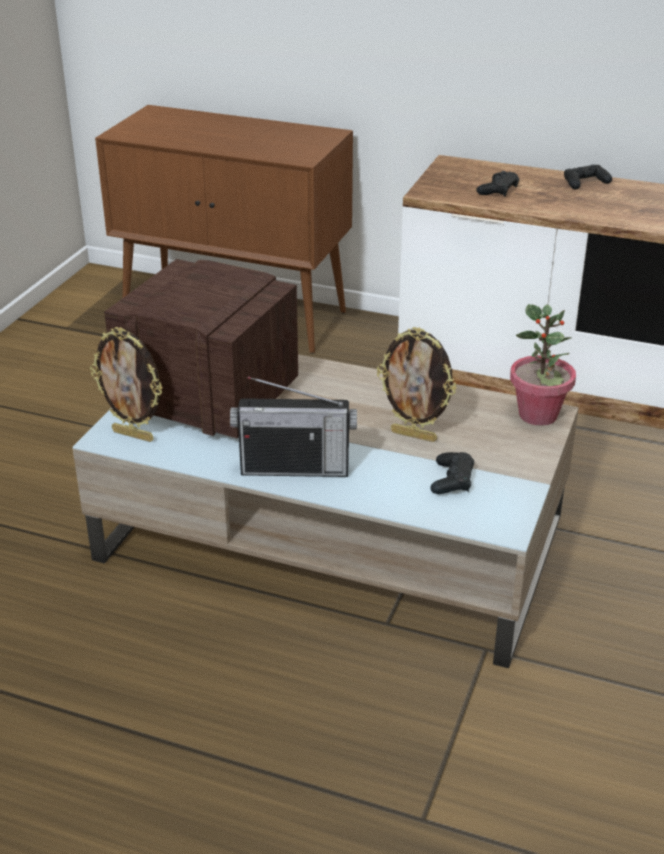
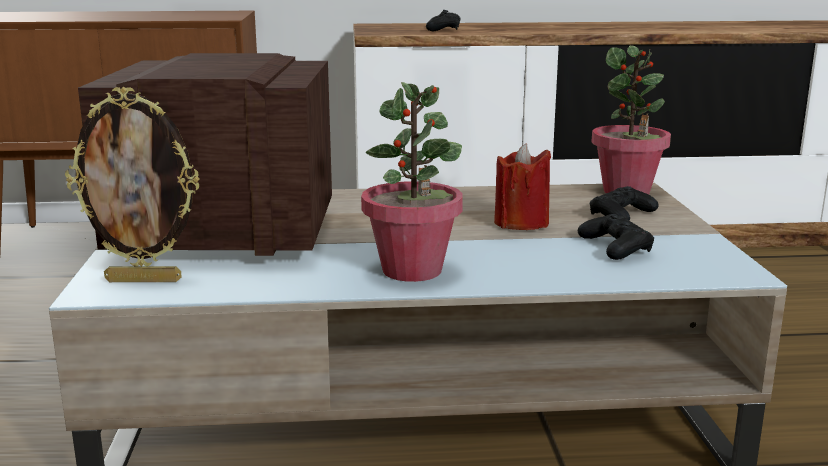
camera: 25 degrees left, 15 degrees down
radio [230,376,357,477] -> potted plant [361,82,463,282]
picture frame [377,327,457,442] -> red candle [494,144,551,230]
black game controller [564,165,612,189] -> black game controller moved to [590,186,658,221]

